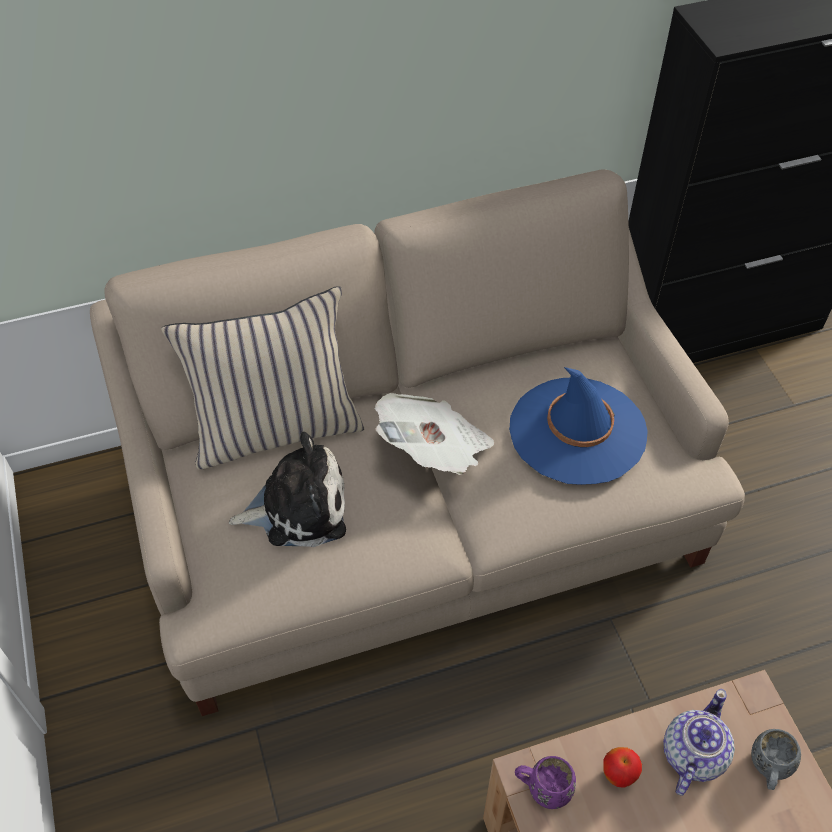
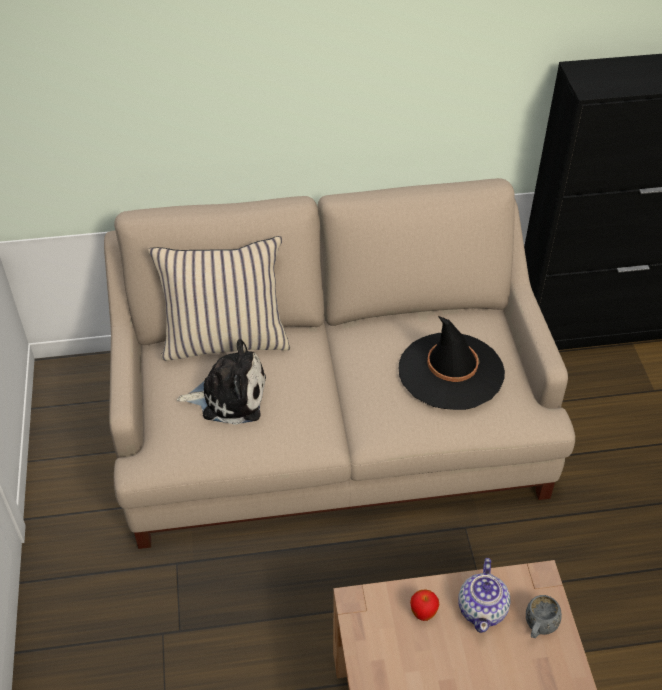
camera: 10 degrees right, 5 degrees down
newspaper [375,393,494,474] -> none
blue hat [509,367,648,485] -> black hat [399,315,505,410]
purple mug [515,756,576,809] -> none
teapot [663,689,735,796] -> teapot turned 150 degrees clockwise [458,558,511,633]

